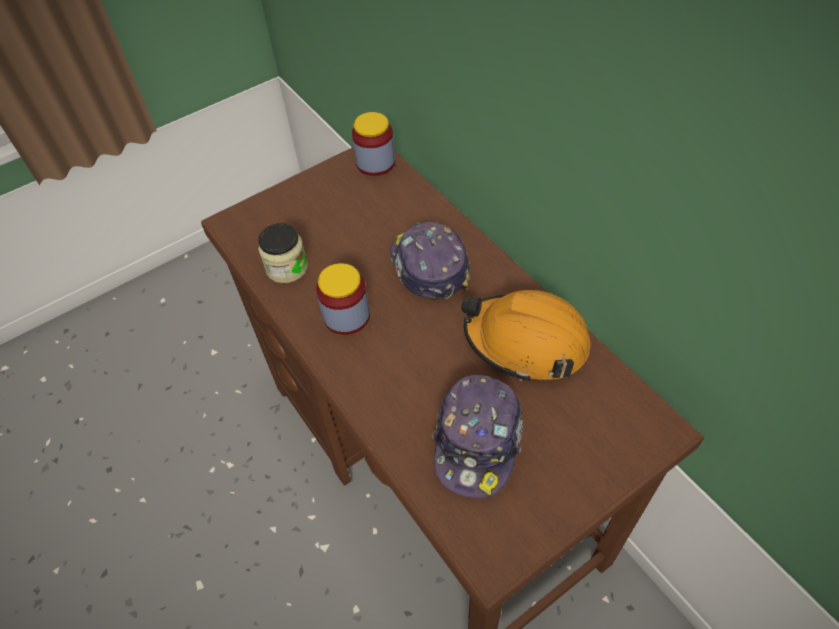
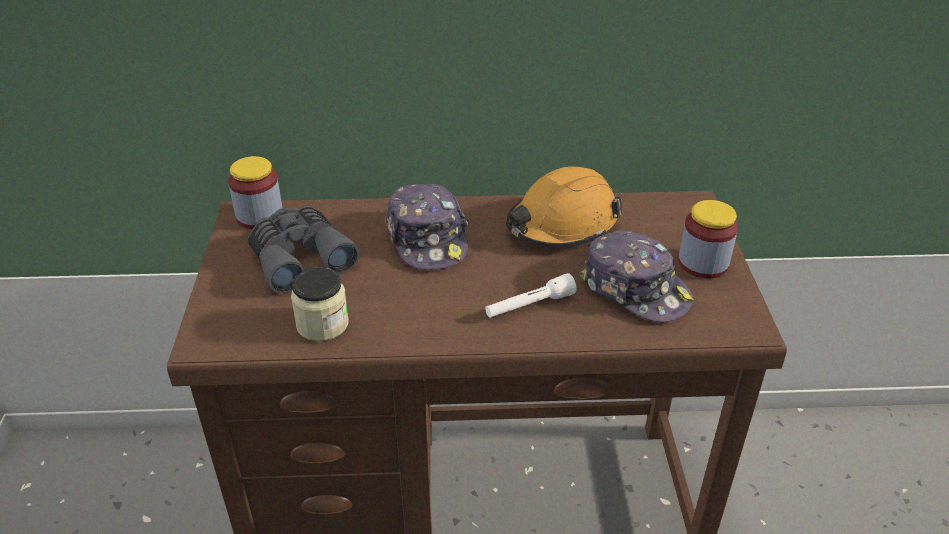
camera: 60 degrees left, 15 degrees down
jar [316,263,370,335] -> jar moved to [678,200,738,279]
cap [390,222,470,299] -> cap turned 120 degrees counterclockwise [385,184,468,270]
none -> grey binoculars [248,206,360,294]
none -> white flashlight [485,273,576,318]

